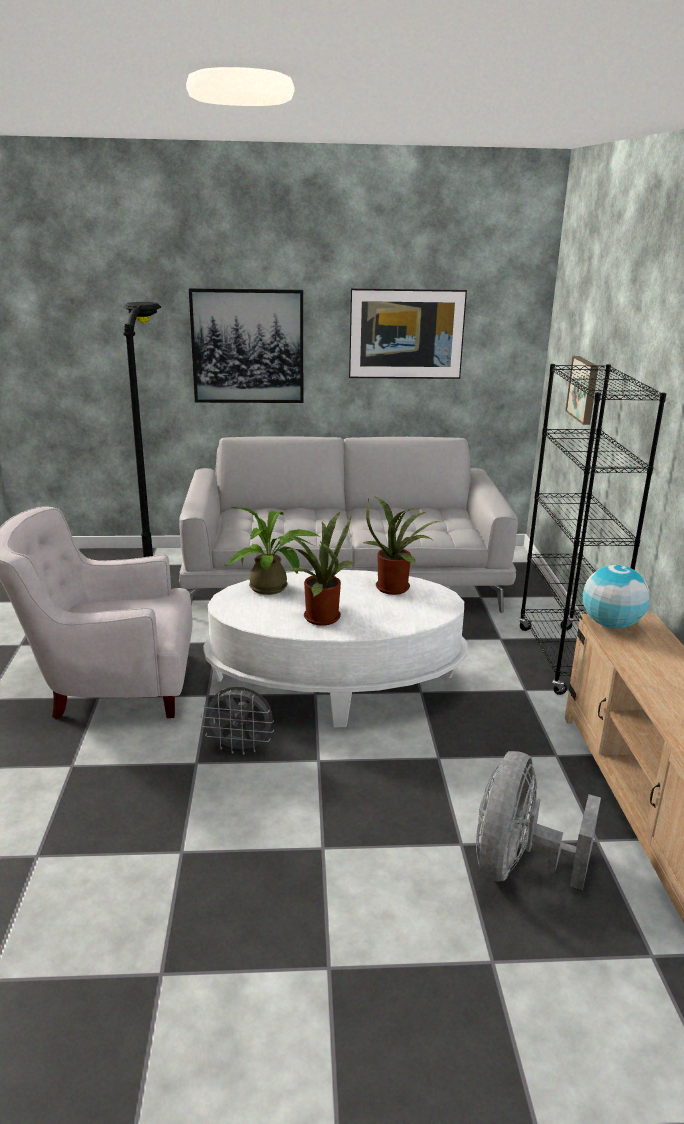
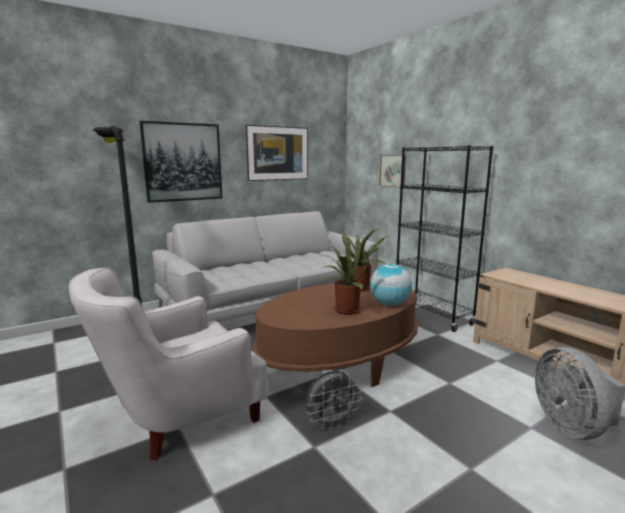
camera: 30 degrees left, 10 degrees down
white coffee table [203,570,467,727] -> brown coffee table [252,283,418,387]
potted plant [224,507,320,595] -> none
globe [583,565,650,629] -> globe moved to [370,264,412,306]

